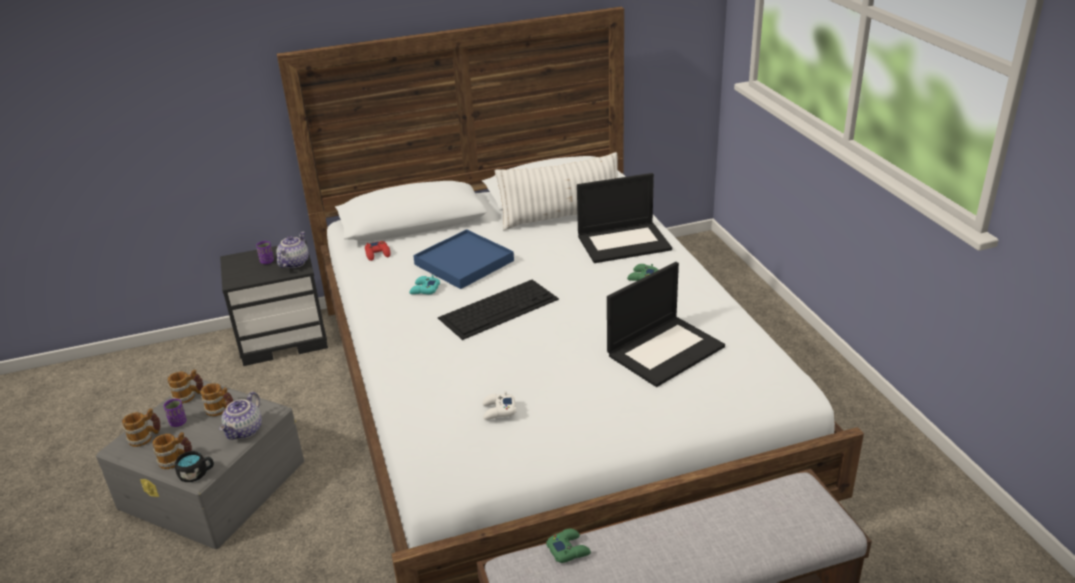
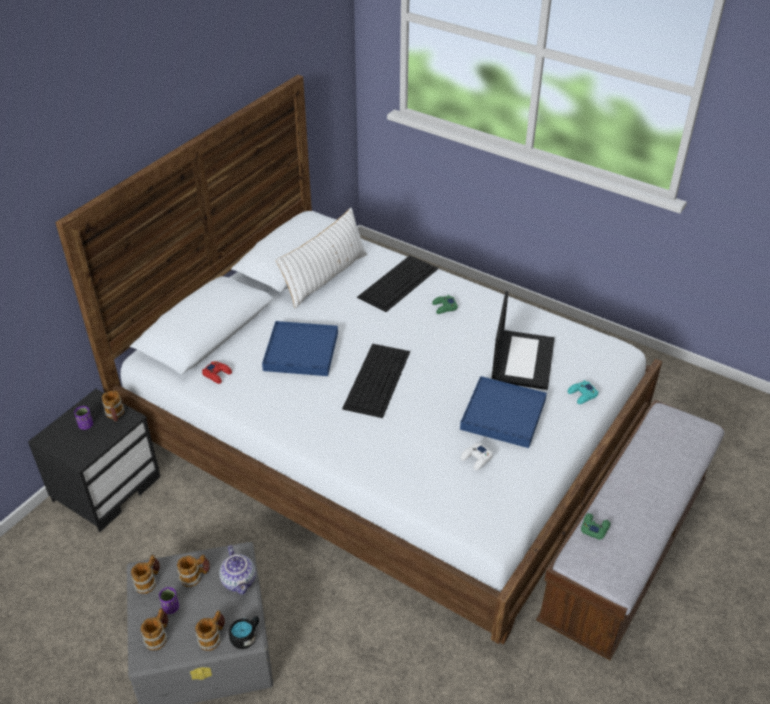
camera: 40 degrees left, 10 degrees up
teapot [276,232,309,268] -> mug [102,391,124,422]
turquoise game controller [409,275,440,294] -> turquoise game controller moved to [568,380,598,404]
laptop [577,173,672,263] -> keyboard [357,255,438,312]
none -> blue tray [460,376,547,448]

